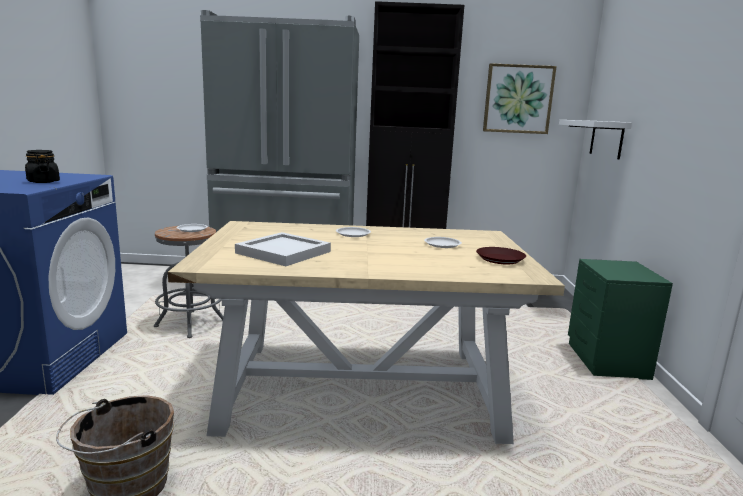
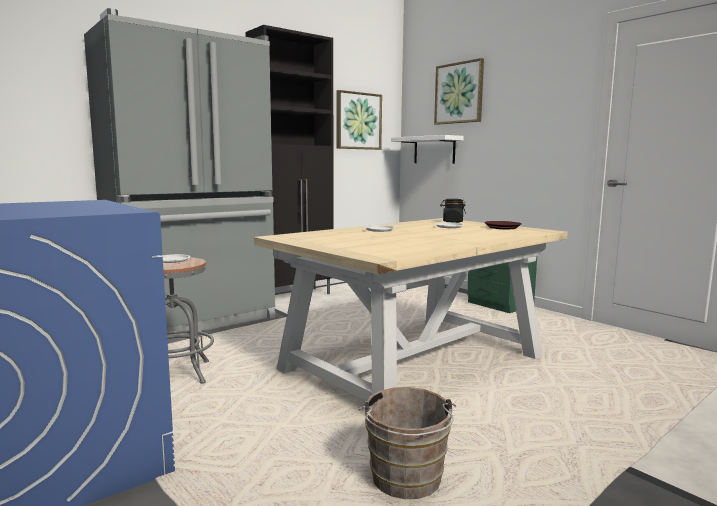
camera: 40 degrees left, 5 degrees down
black jar [25,150,60,183] -> black jar moved to [440,199,466,223]
white tray [235,232,331,266] -> none
none -> picture [434,58,484,125]

